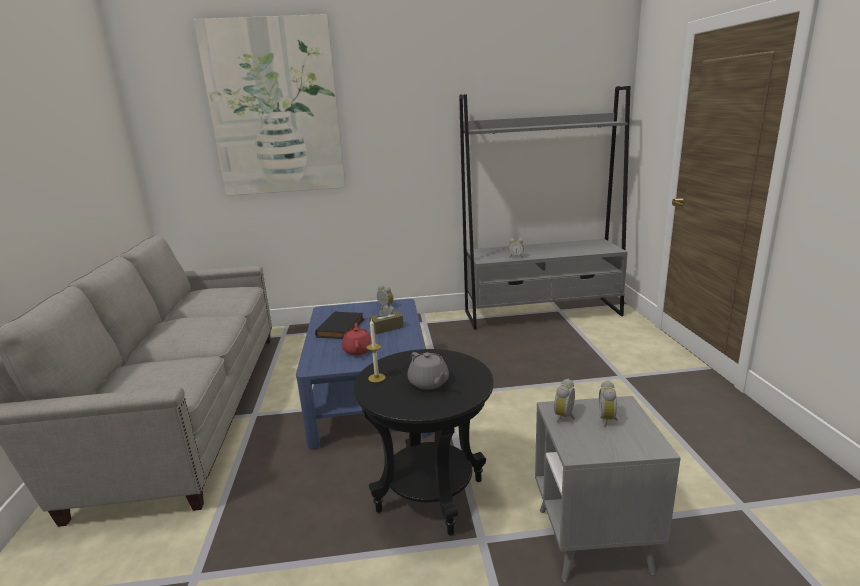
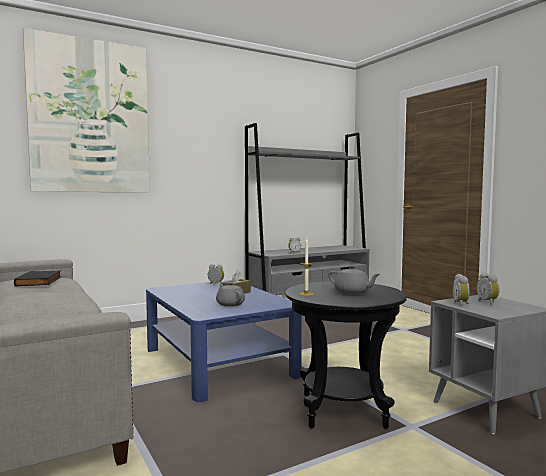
camera: 25 degrees left, 15 degrees down
black book [315,311,364,339] -> black book moved to [14,271,62,287]
red teapot [342,323,372,355] -> grey teapot [216,282,245,307]

